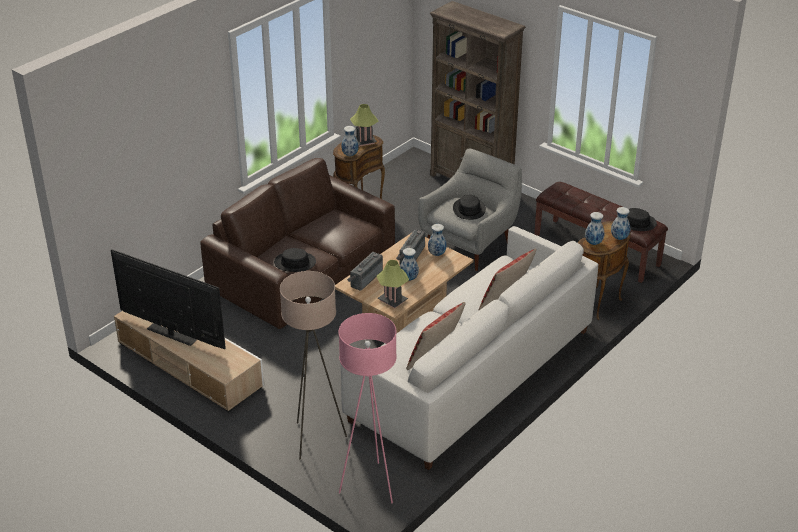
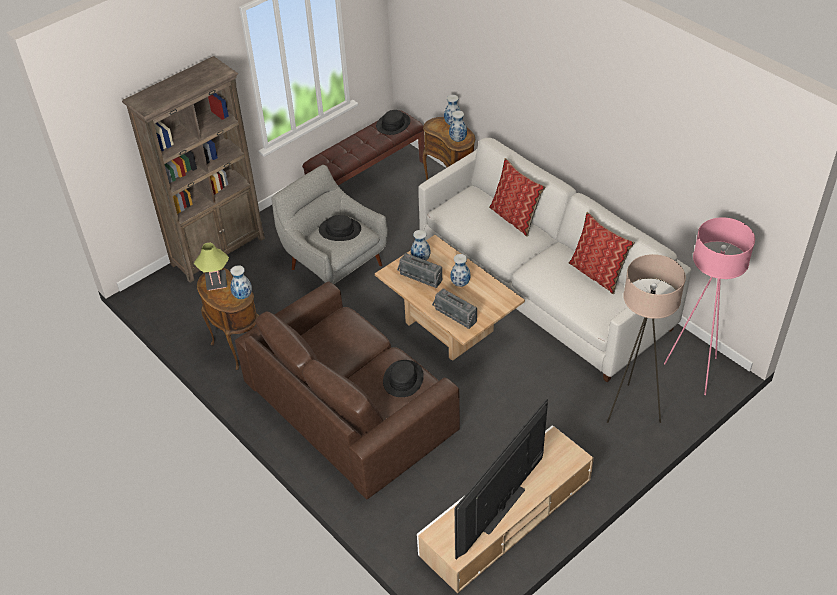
camera: 80 degrees left, 10 degrees up
table lamp [377,260,409,308] -> none

